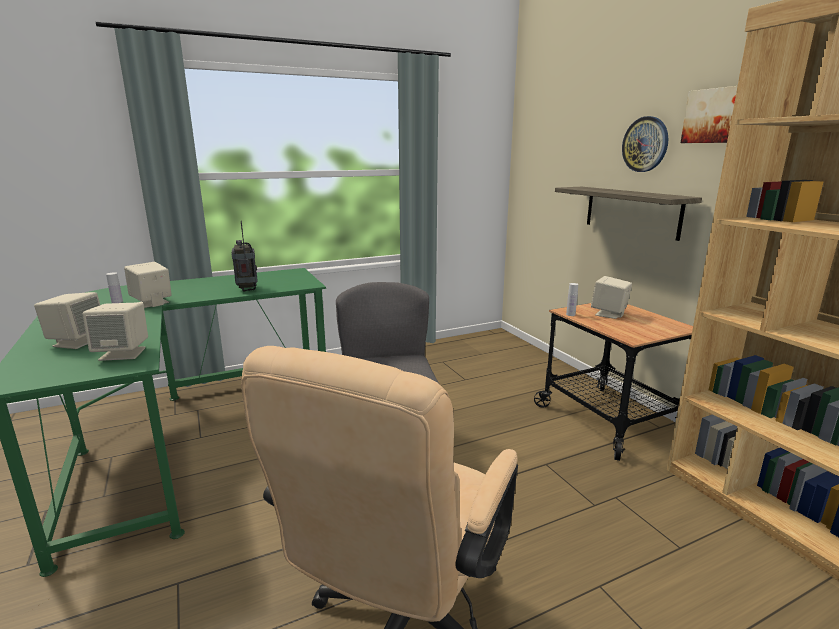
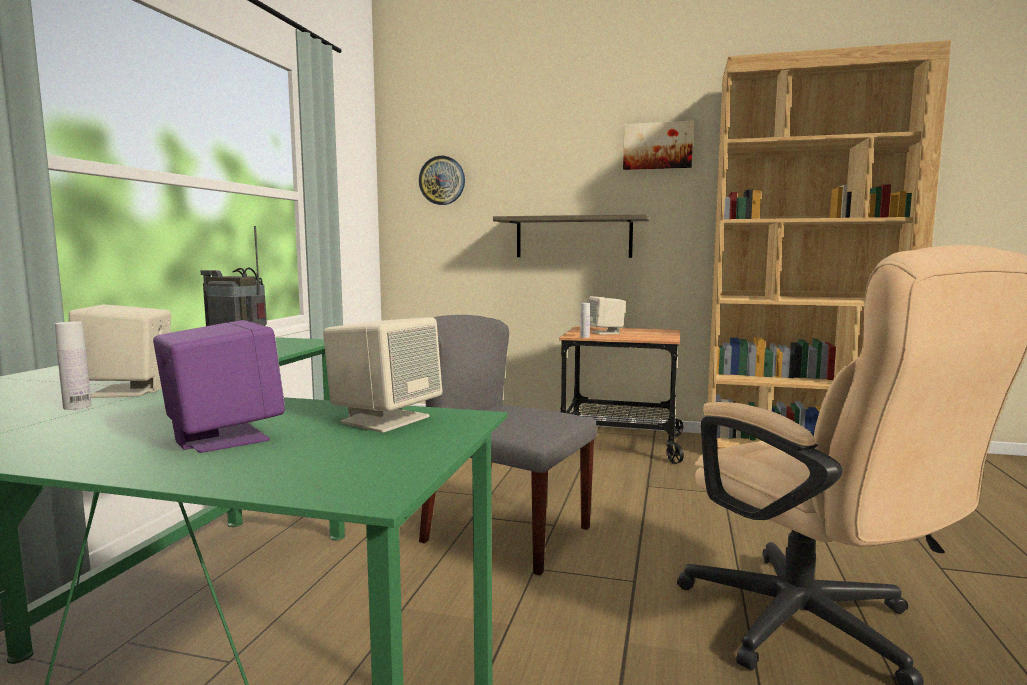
camera: 50 degrees left, 10 degrees down
beige speaker [34,292,100,349] -> purple speaker [153,320,285,453]
wall clock [622,116,669,172] -> wall clock moved to [419,156,465,205]

